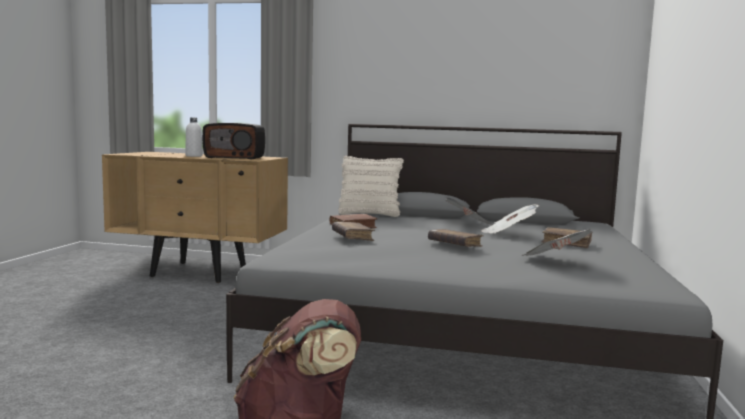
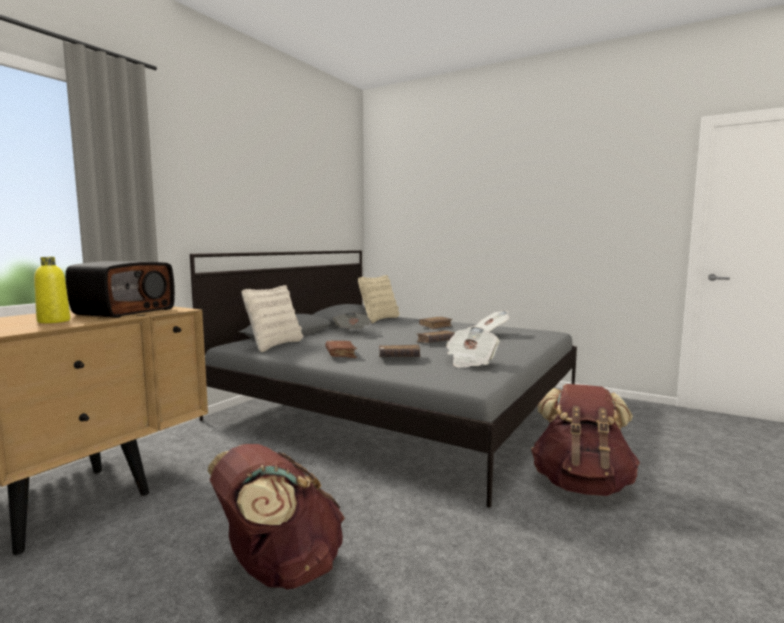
camera: 70 degrees left, 0 degrees up
white bottle [185,117,203,157] -> yellow bottle [34,257,70,323]
newspaper [482,204,539,234] -> newspaper moved to [446,326,500,368]
none -> brown backpack [208,444,345,590]
none -> beige pillow [358,275,400,323]

